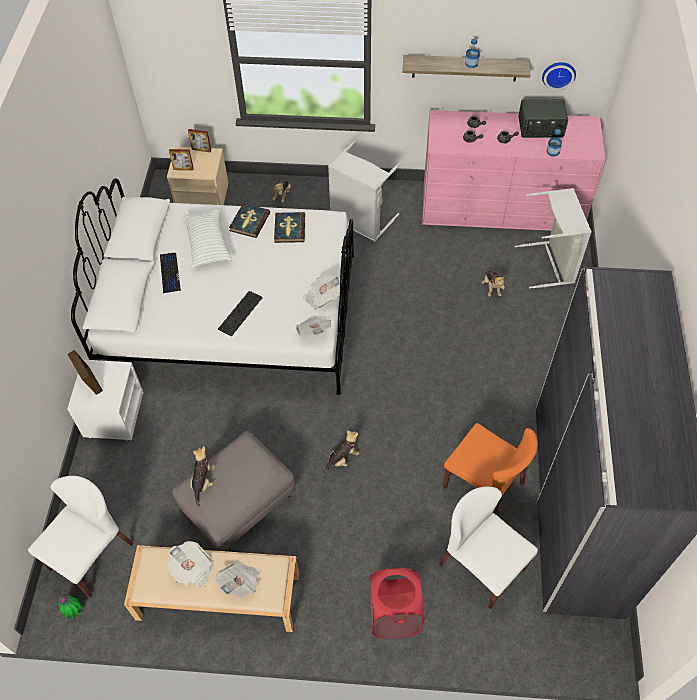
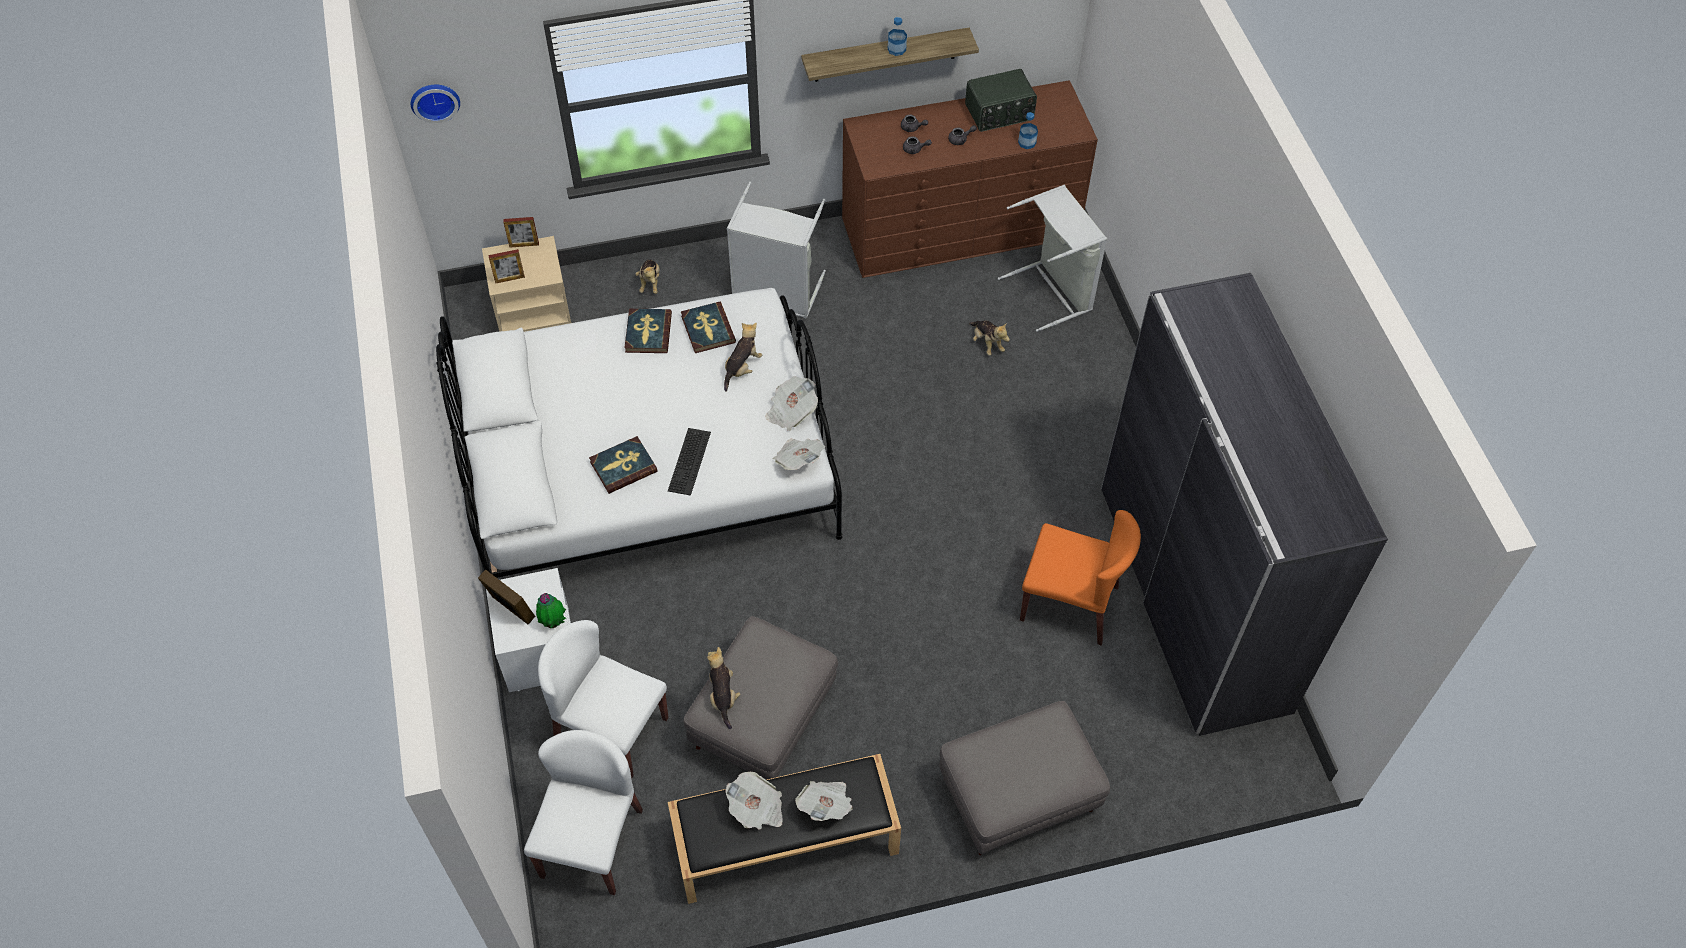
camera: 20 degrees left, 0 degrees up
potted plant [59,594,83,619] -> potted plant moved to [536,593,566,629]
beige bench [124,545,299,632] -> black bench [668,754,901,904]
keyboard [160,253,181,294] -> none
pillow [183,208,232,267] -> none
plush toy [324,430,359,475] -> plush toy moved to [724,323,762,392]
red laundry basket [369,567,424,638] -> grey ottoman [939,701,1110,855]
pink dresser [422,110,606,231] -> brown dresser [842,80,1098,278]
white chair [439,487,538,609] -> white chair moved to [538,620,668,779]
wall clock [542,62,576,90] -> wall clock moved to [411,85,460,123]
none -> book [589,436,658,494]

